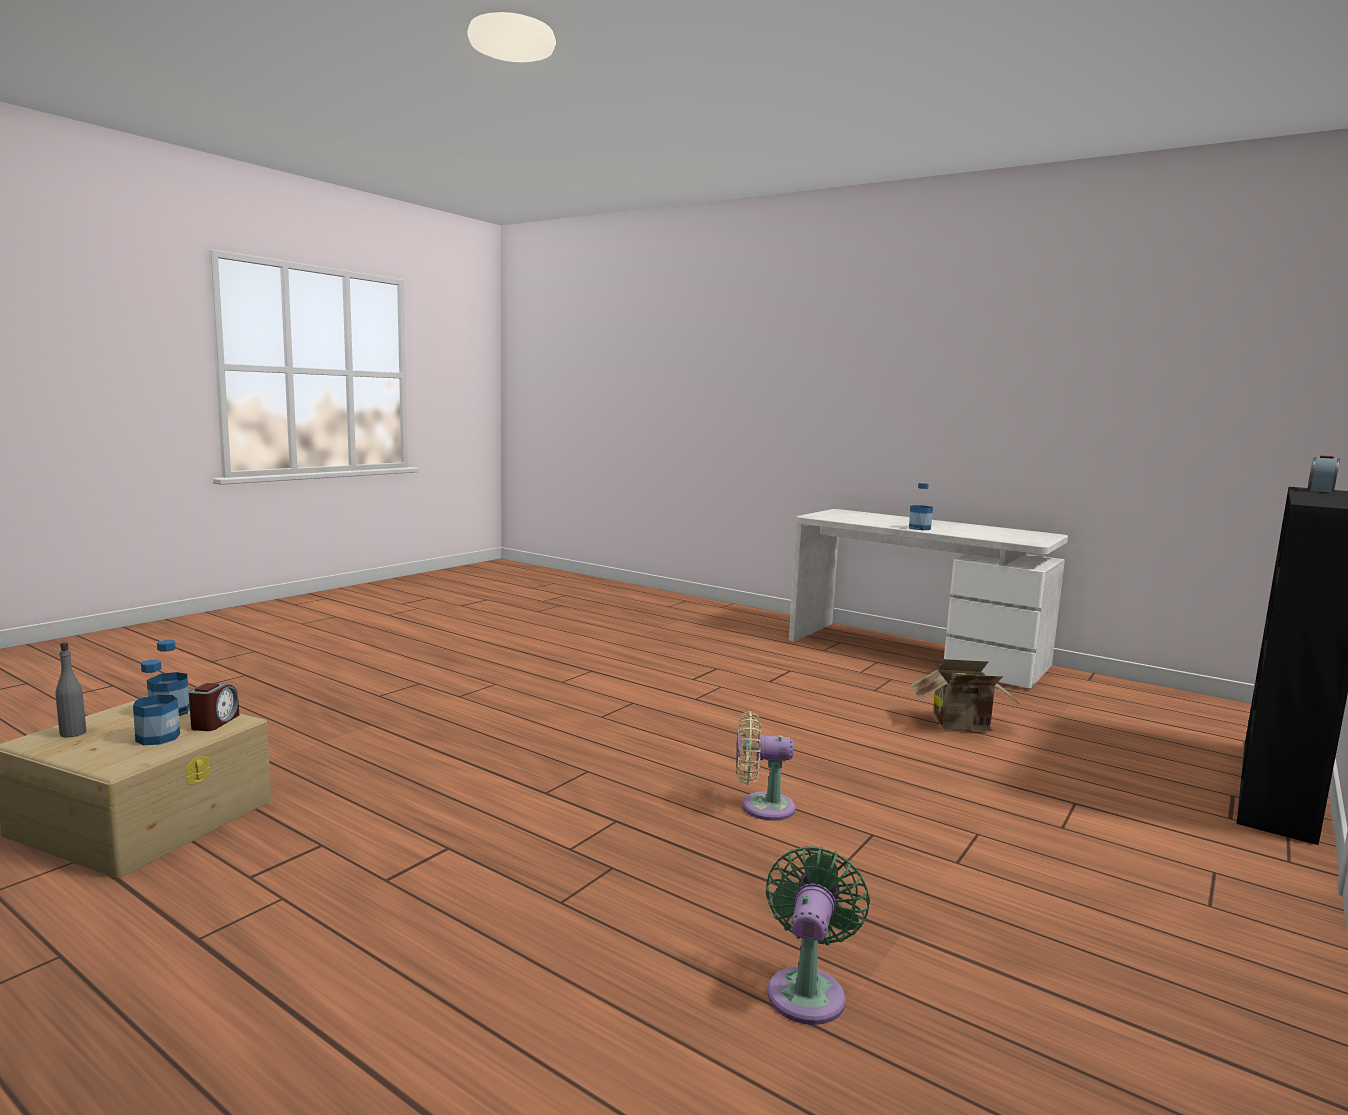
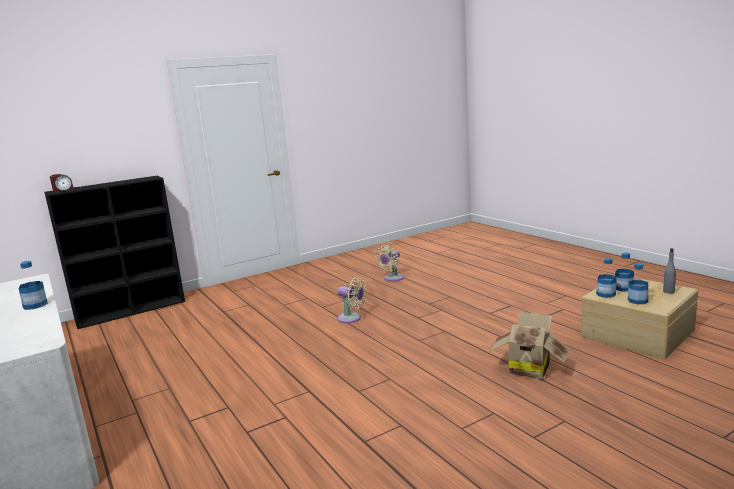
camera: 155 degrees left, 5 degrees up
alarm clock [189,683,239,731] -> bottle [596,258,617,298]
green fan [766,846,870,1025] -> beige fan [376,245,404,282]
cardboard box [910,659,1020,731] -> cardboard box moved to [489,312,569,379]

